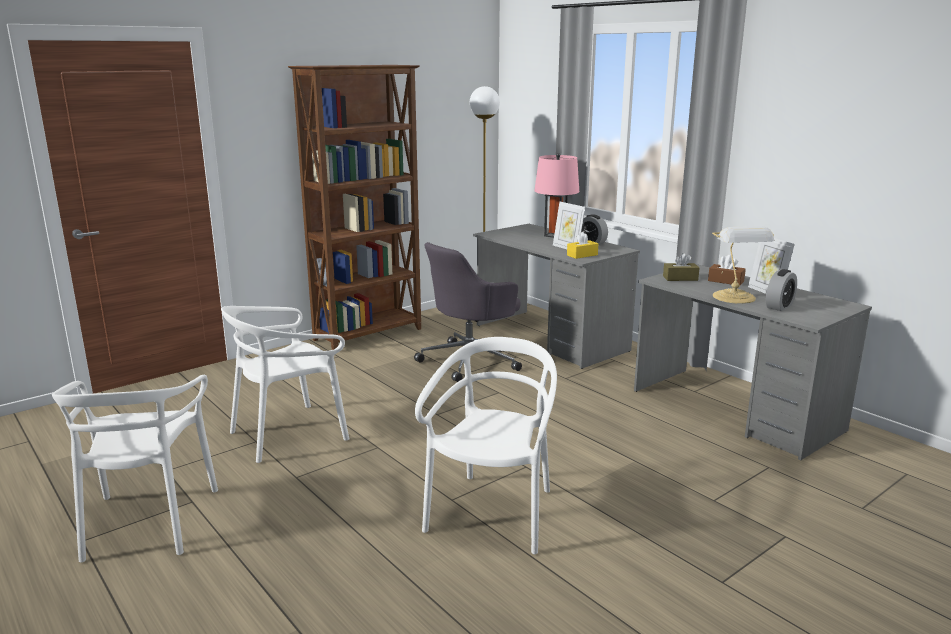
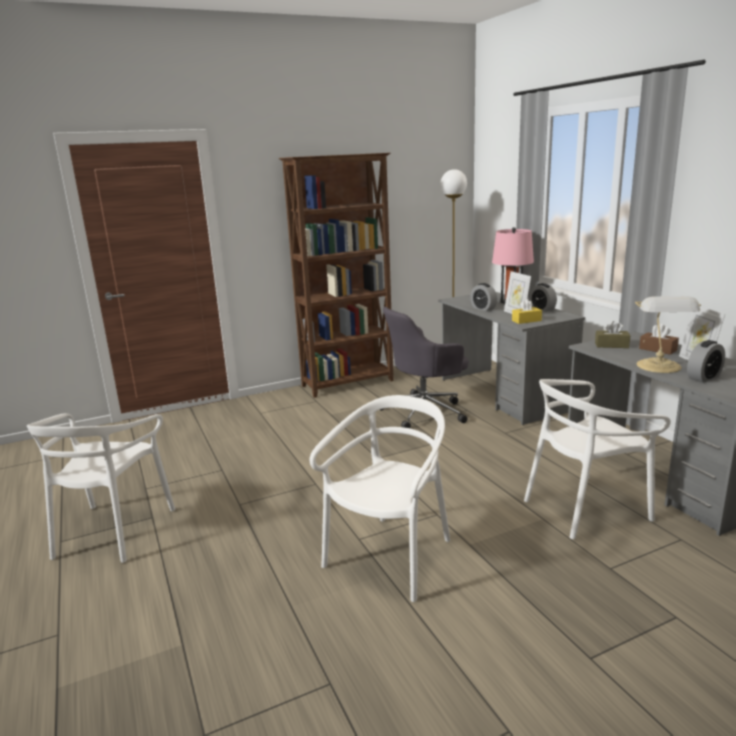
camera: 15 degrees right, 0 degrees up
white chair [221,306,350,463] -> white chair moved to [524,379,671,539]
none -> alarm clock [470,283,497,311]

